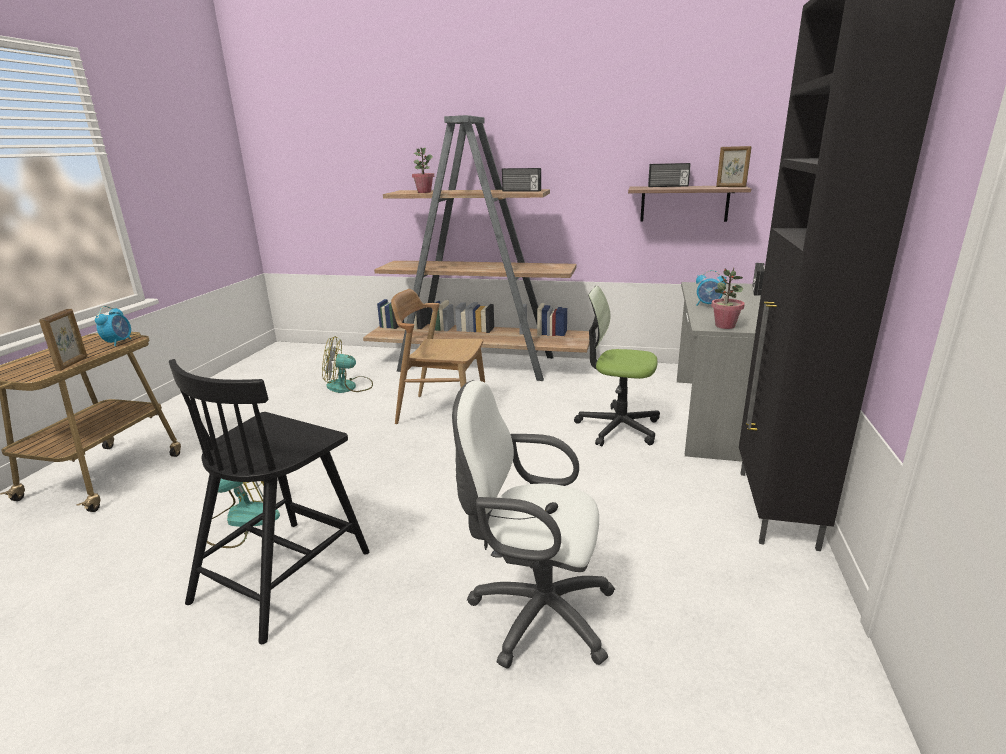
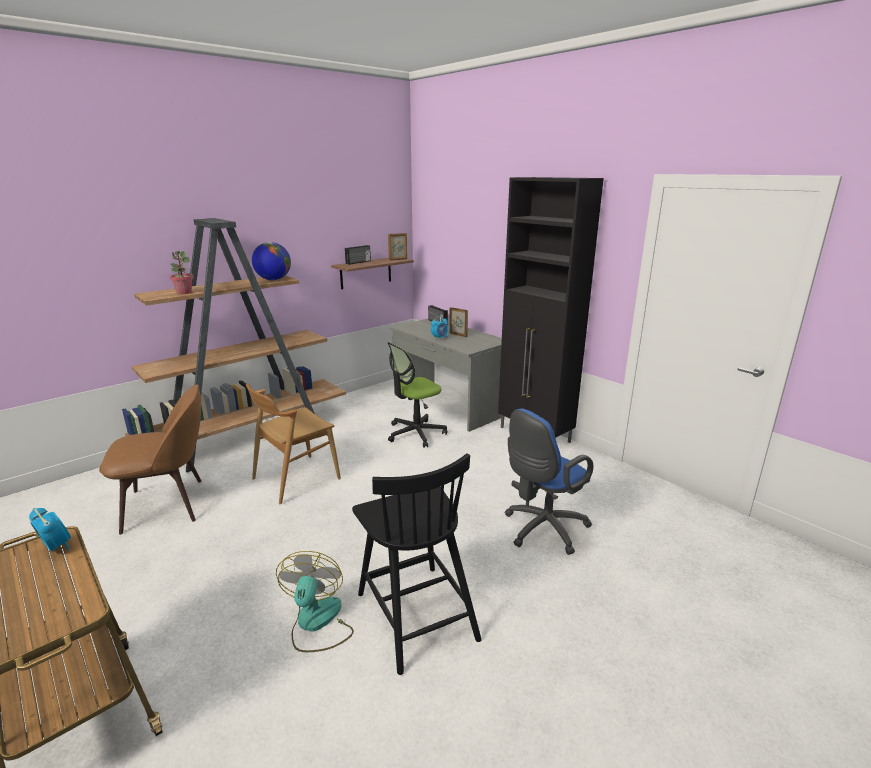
camera: 55 degrees left, 0 degrees up
picture frame [39,309,87,371] -> picture frame moved to [449,307,468,337]
fan [322,336,373,393] -> brown chair [99,384,202,535]
white office chair [452,380,615,669] -> blue office chair [505,409,593,555]
radio [502,168,541,192] -> globe [252,242,291,280]
potted plant [711,267,745,329] -> none

